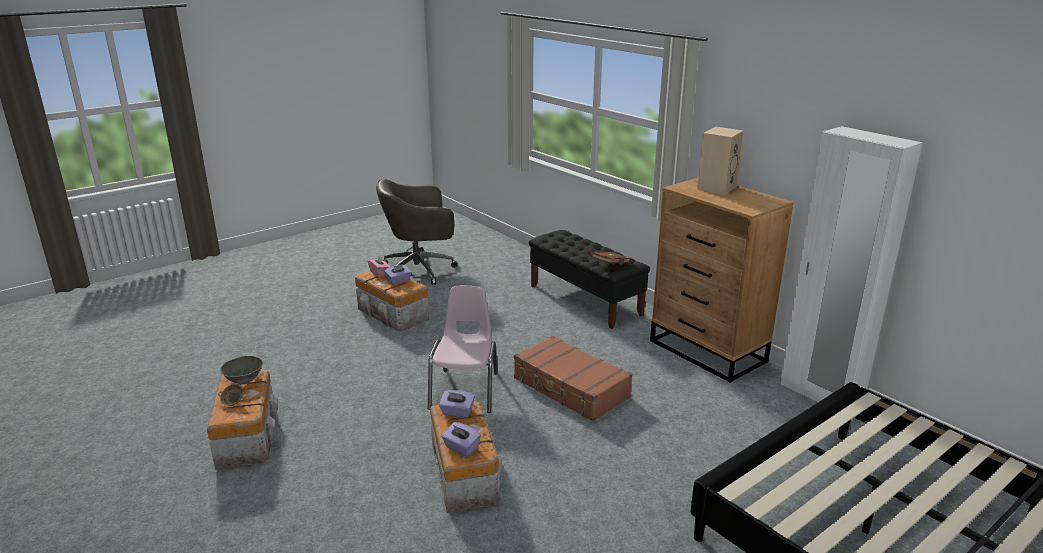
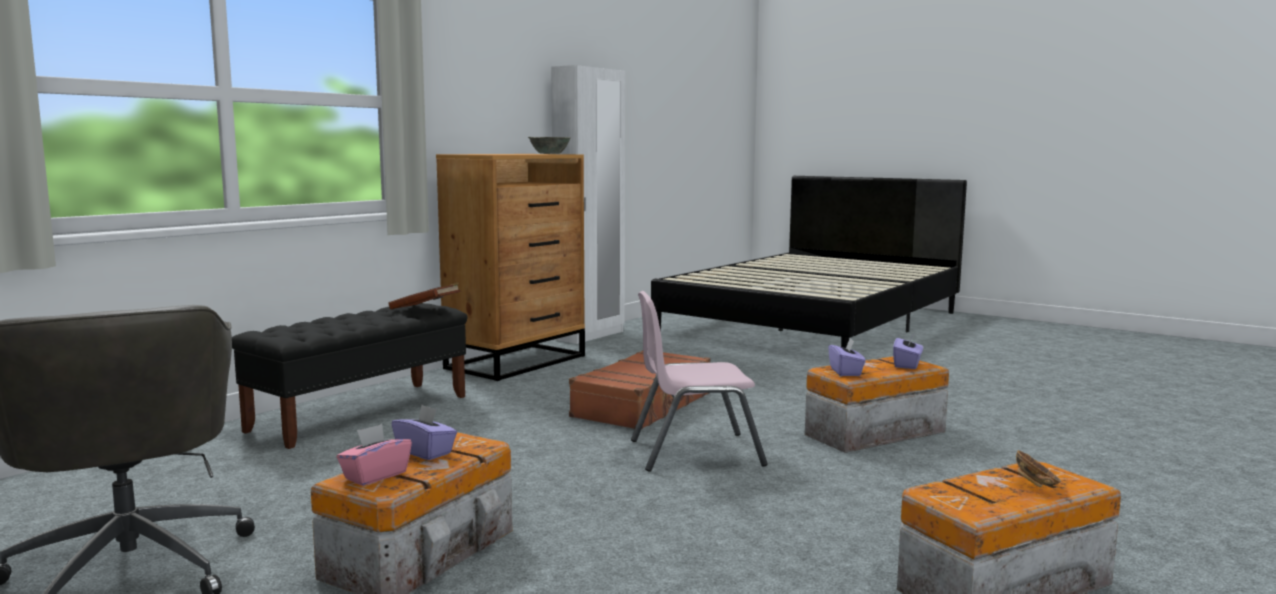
camera: 105 degrees left, 15 degrees down
grey bowl [220,356,263,384] -> grey bowl moved to [528,137,571,154]
beige speaker [697,127,744,195] -> none

